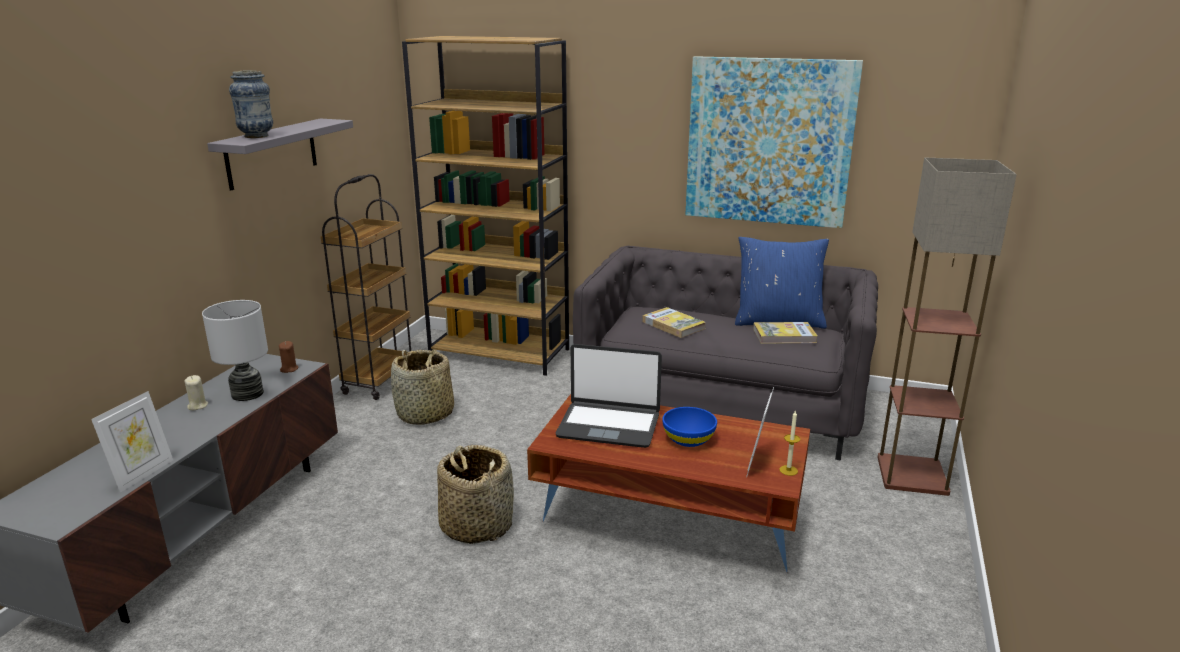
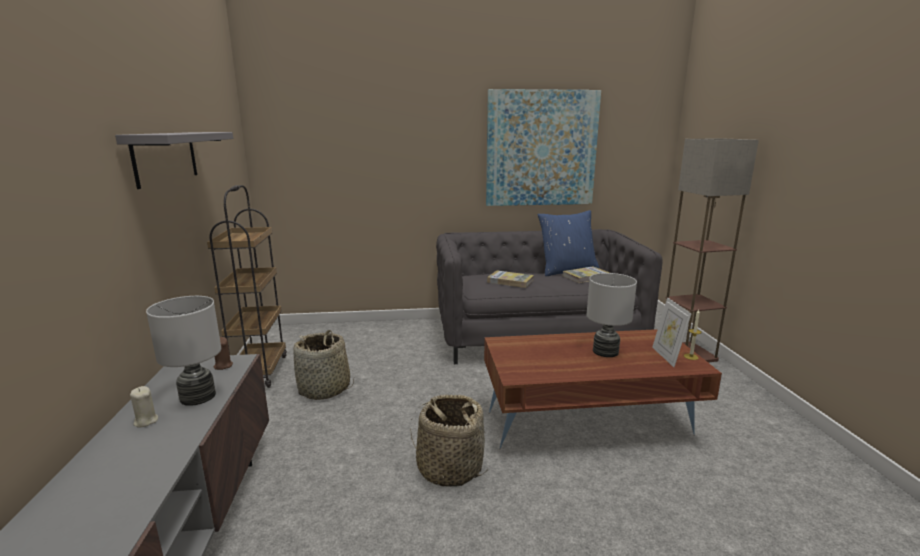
camera: 25 degrees left, 5 degrees down
picture frame [91,391,173,493] -> none
vase [229,70,273,138] -> none
brown bookcase [402,36,569,376] -> none
laptop [556,344,662,448] -> none
blue bowl [662,407,717,447] -> grey table lamp [587,273,637,357]

